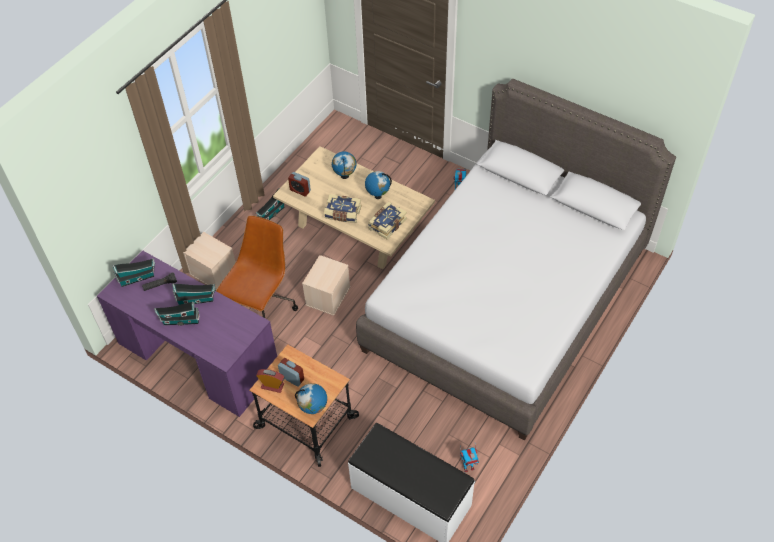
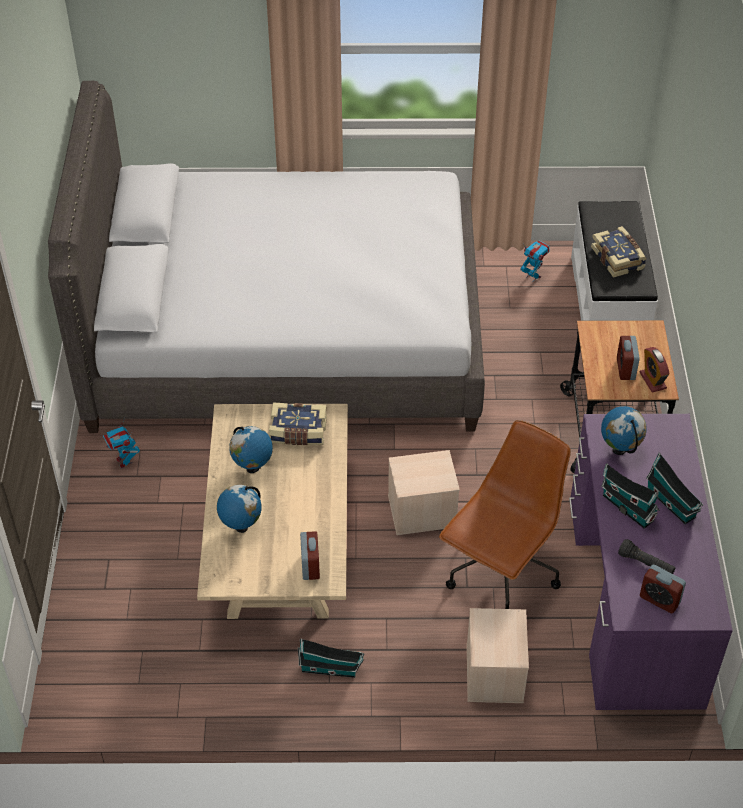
camera: 125 degrees left, 5 degrees down
toy house [112,258,155,287] -> alarm clock [640,564,686,613]
brown office chair [216,216,298,318] -> brown office chair turned 135 degrees clockwise [439,420,571,609]
globe [295,383,327,414] -> globe moved to [601,406,647,455]
book [324,194,361,223] -> book moved to [591,226,646,278]

